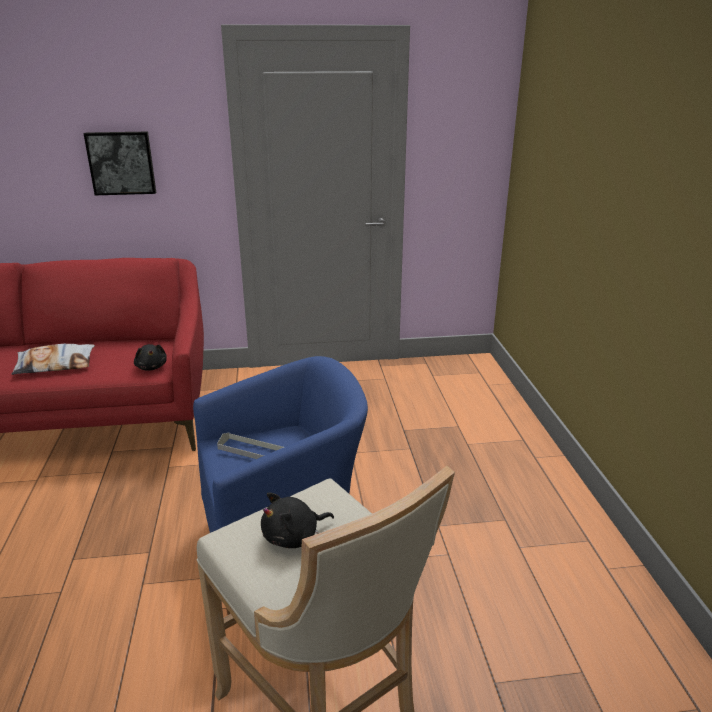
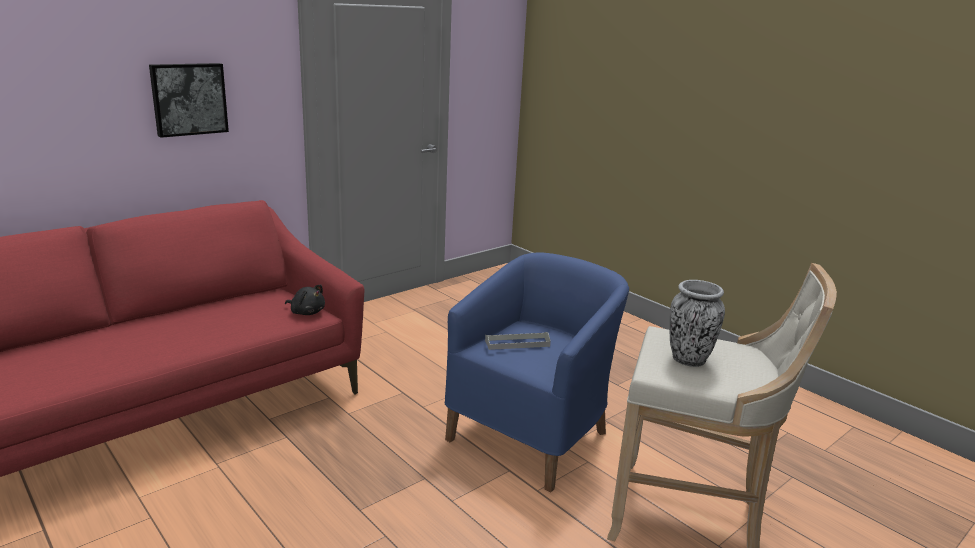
camera: 35 degrees left, 5 degrees down
pillow [11,344,95,375] -> none
black plush toy [261,492,334,548] -> vase [670,280,725,367]

